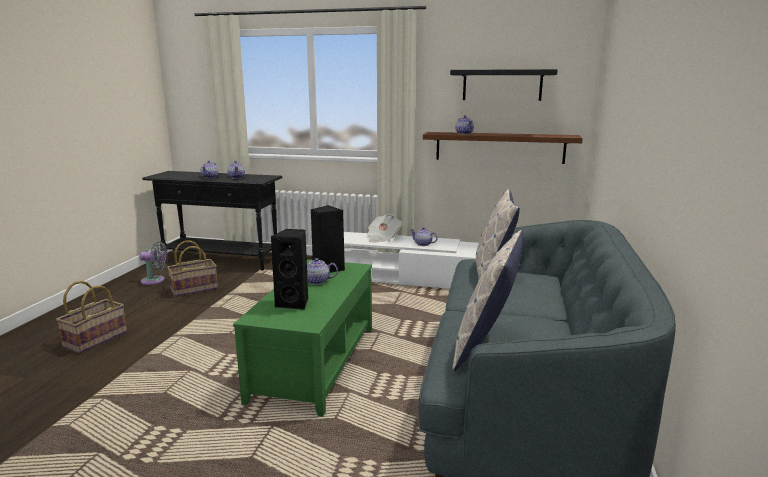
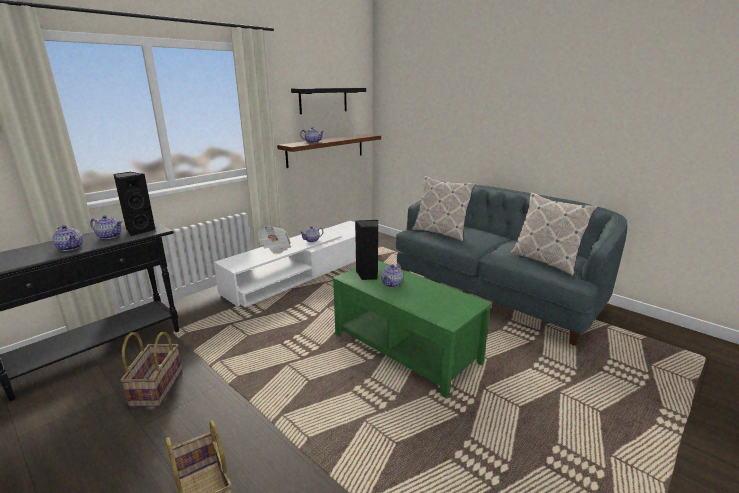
camera: 60 degrees left, 5 degrees up
grey fan [140,241,168,285] -> none
black speaker [271,229,308,310] -> black speaker moved to [113,172,156,236]

